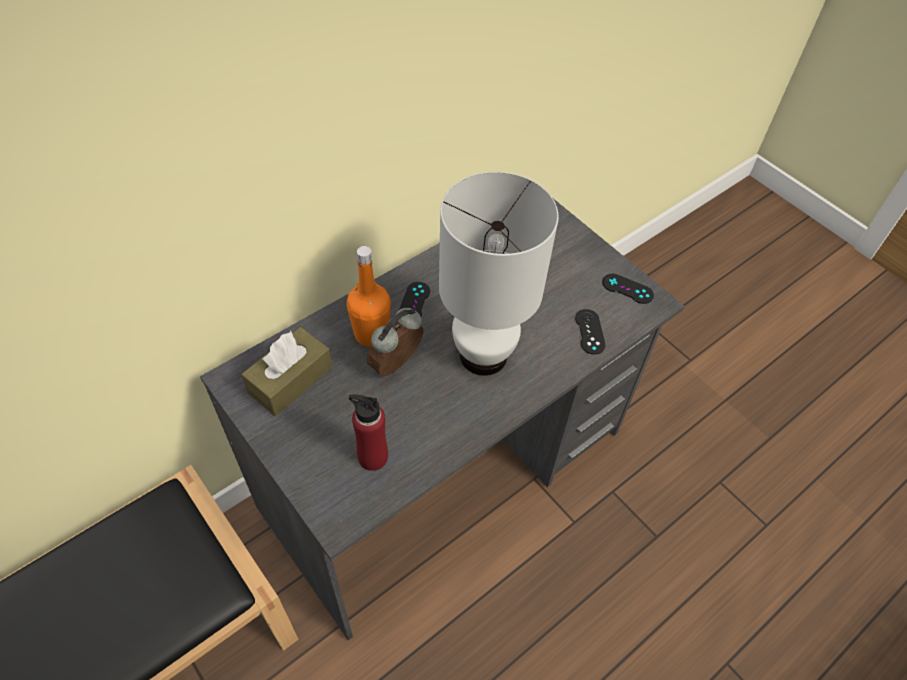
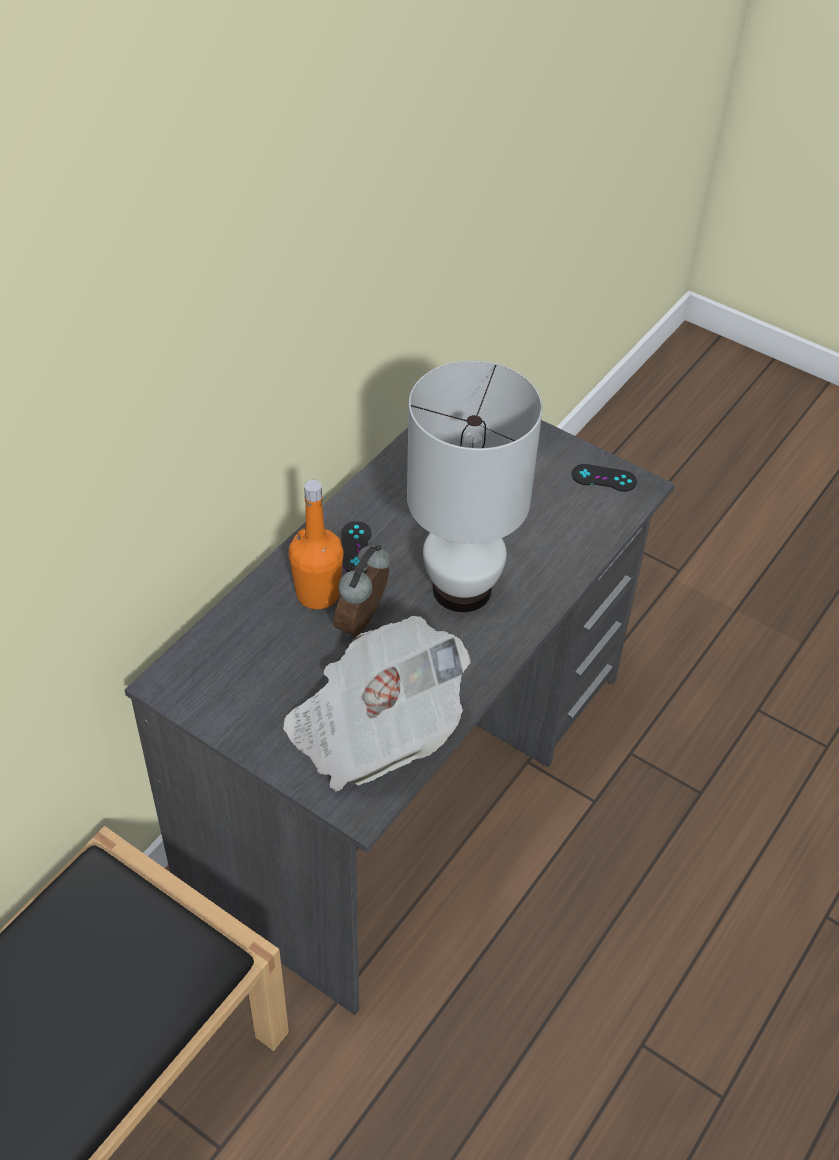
camera: 15 degrees left, 5 degrees down
brown tissue box [241,327,332,416] -> none
red bottle [349,394,388,471] -> newspaper [283,616,471,791]
black game controller [575,309,606,355] -> none

